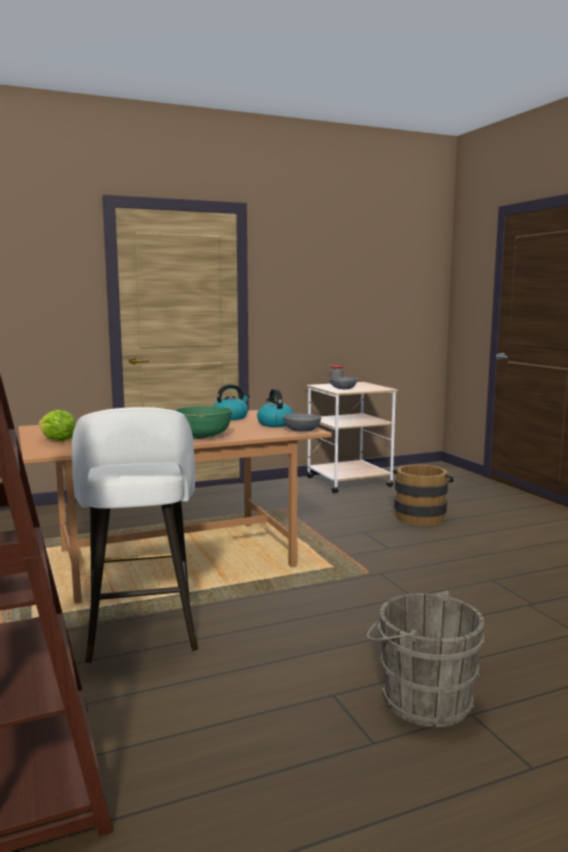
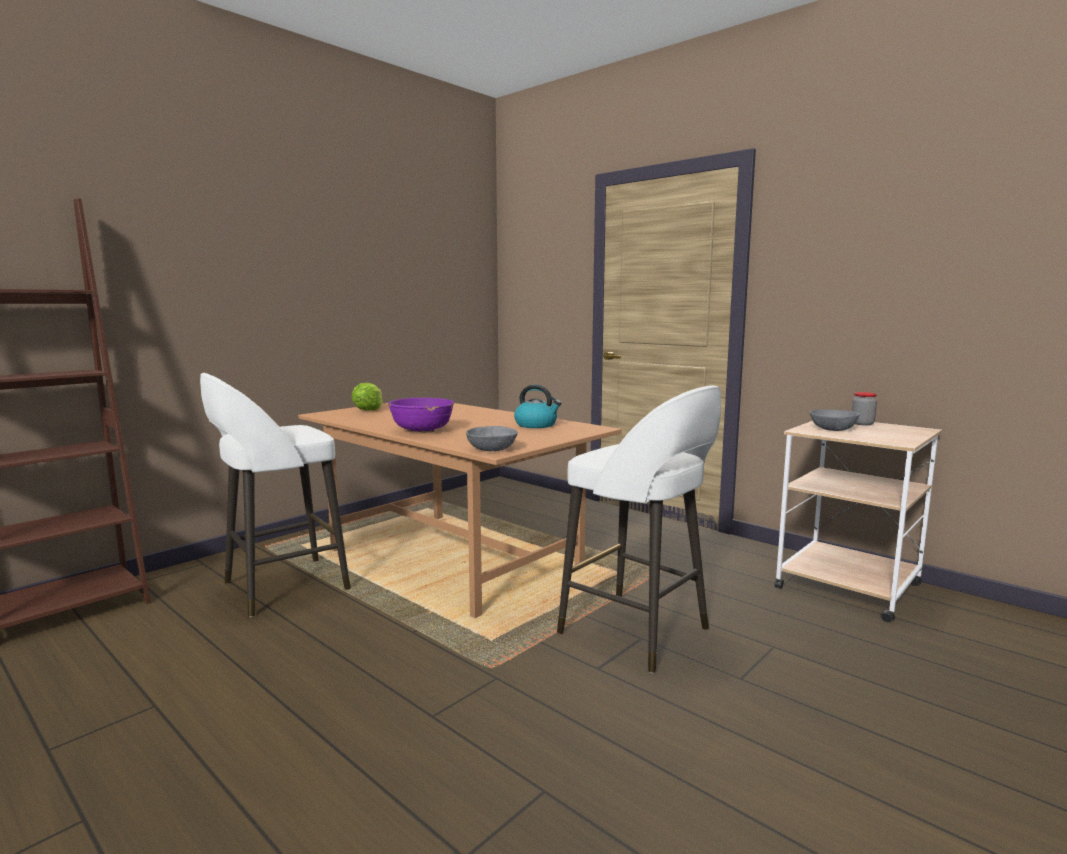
camera: 65 degrees right, 0 degrees up
green bowl [174,406,232,439] -> purple bowl [388,398,454,433]
kettle [257,389,294,427] -> none
grey bucket [367,591,485,727] -> none
brown bucket [393,465,454,526] -> none
none -> white stool [557,385,721,673]

